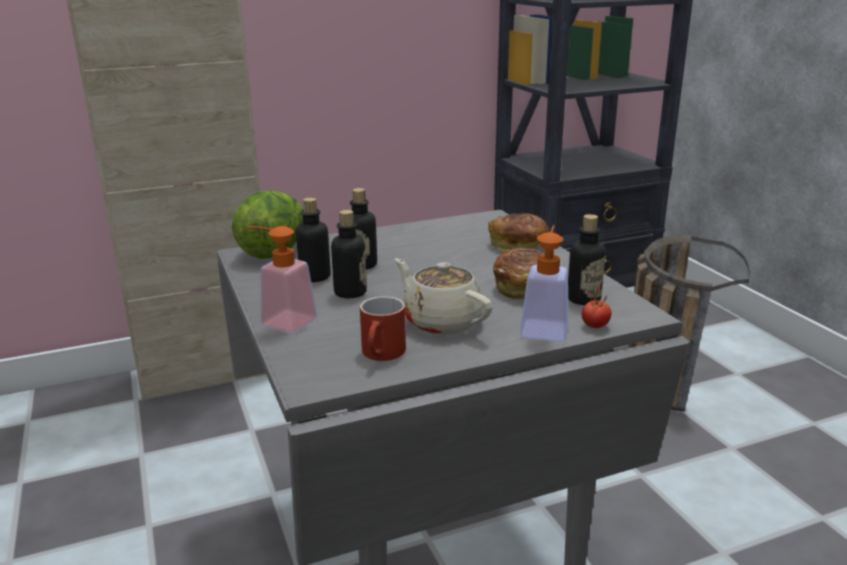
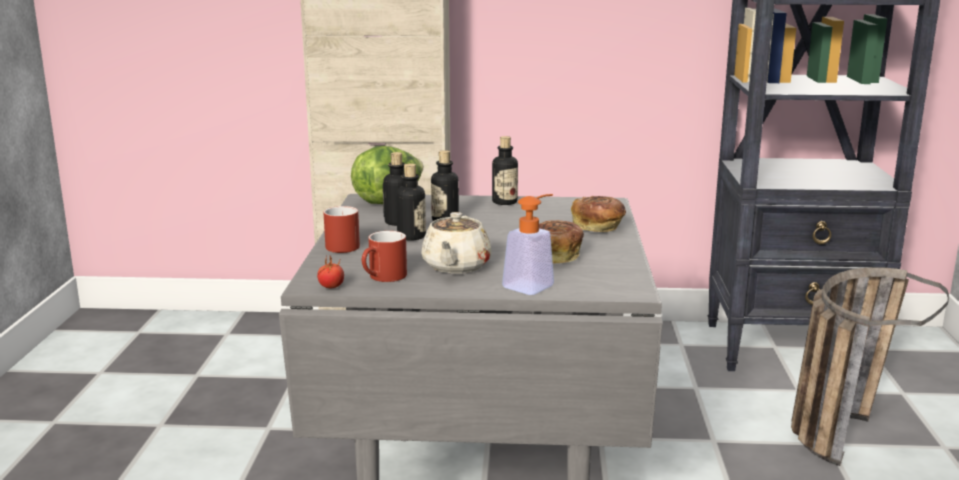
camera: 25 degrees right, 5 degrees down
soap dispenser [247,226,317,333] -> red mug [323,206,360,253]
beige teapot [395,258,493,335] -> beige teapot turned 150 degrees counterclockwise [421,212,491,274]
bottle [568,214,606,305] -> bottle moved to [492,136,518,205]
tomato [582,293,611,328] -> tomato moved to [317,255,344,288]

